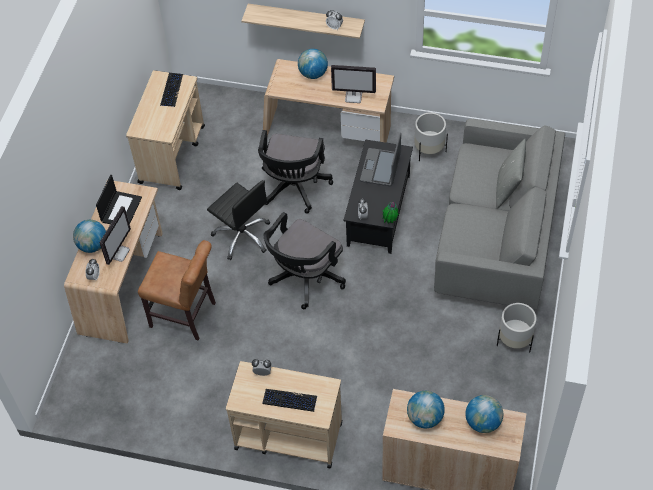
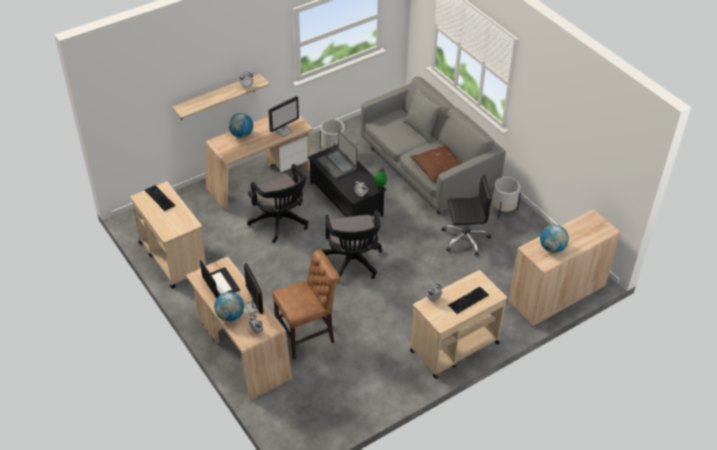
camera: 50 degrees left, 10 degrees down
black office chair [207,180,270,260] -> black office chair moved to [442,175,492,256]
globe [465,395,503,433] -> none
none -> brown pillow [410,144,462,181]

